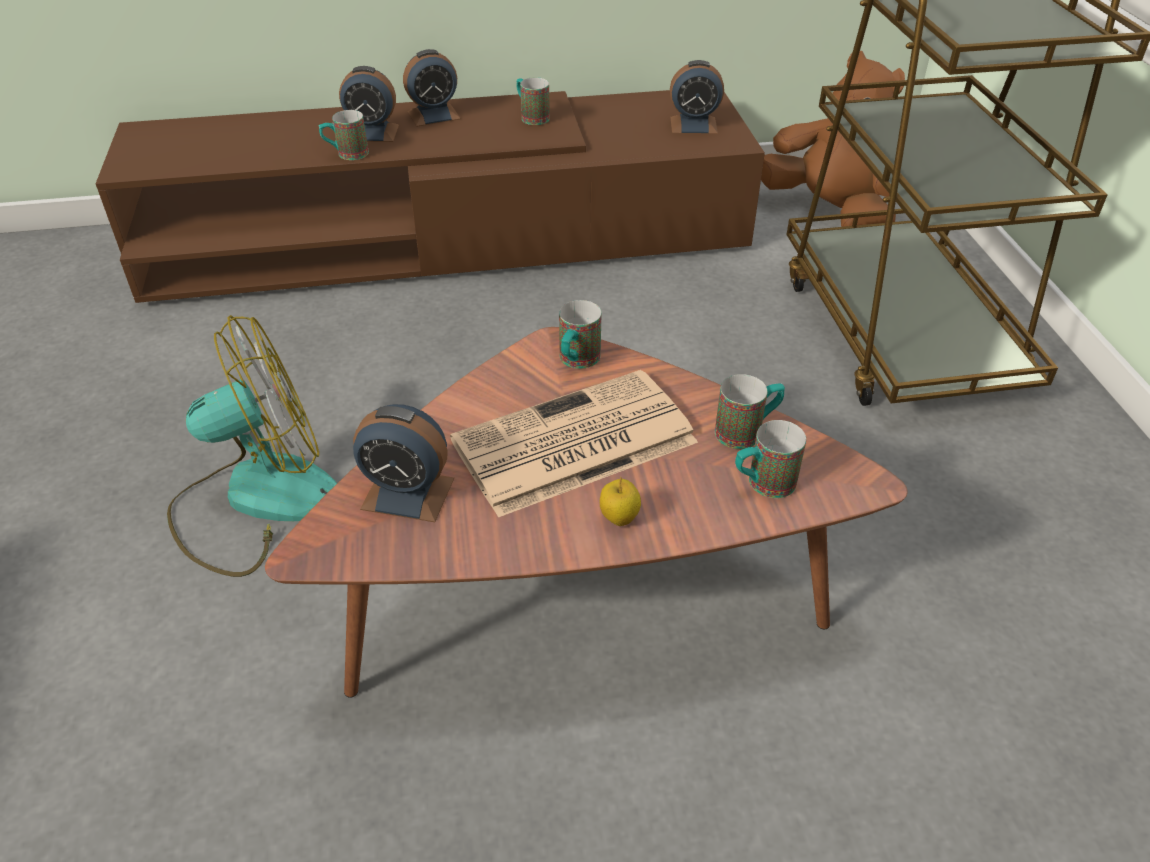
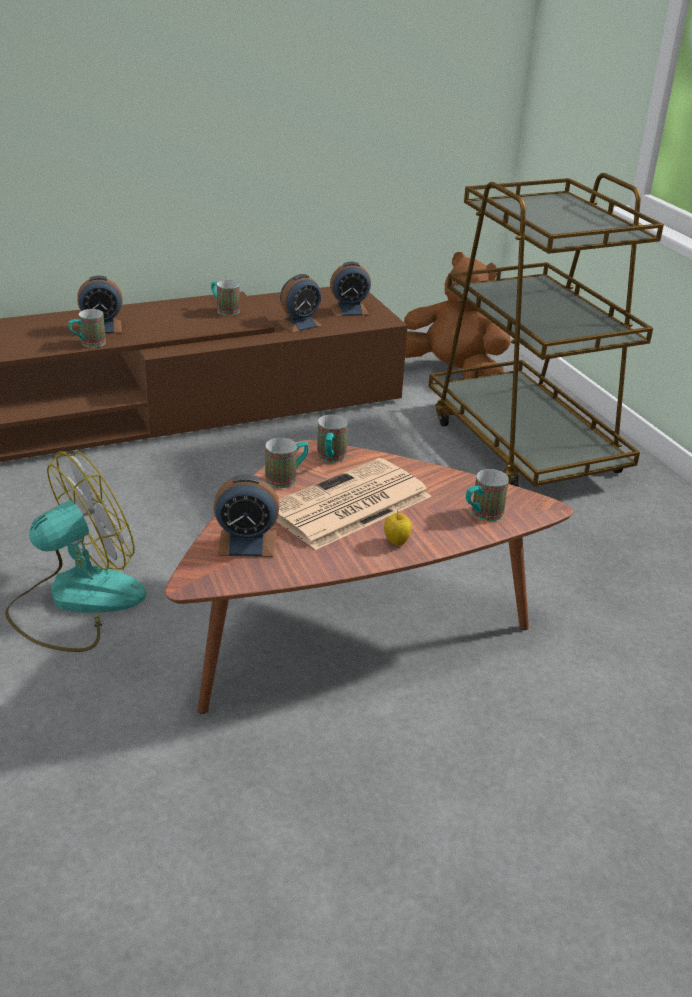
camera: 15 degrees left, 10 degrees down
alarm clock [403,49,461,127] -> alarm clock moved to [277,274,323,333]
mug [715,374,785,449] -> mug moved to [265,438,309,488]

